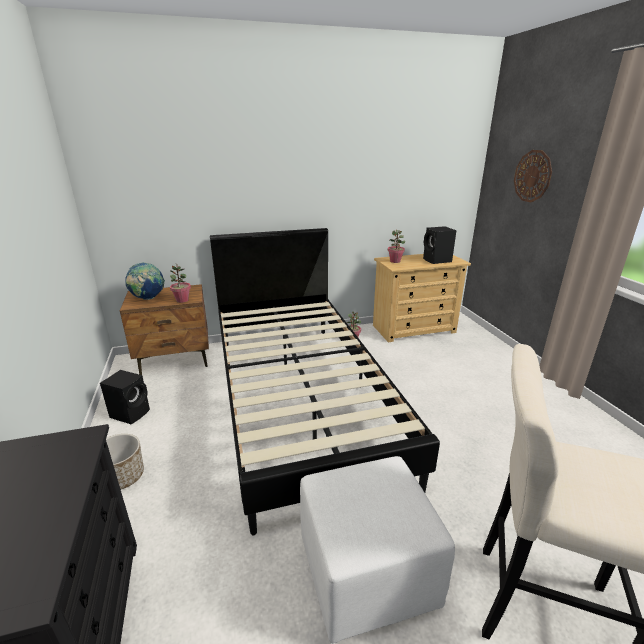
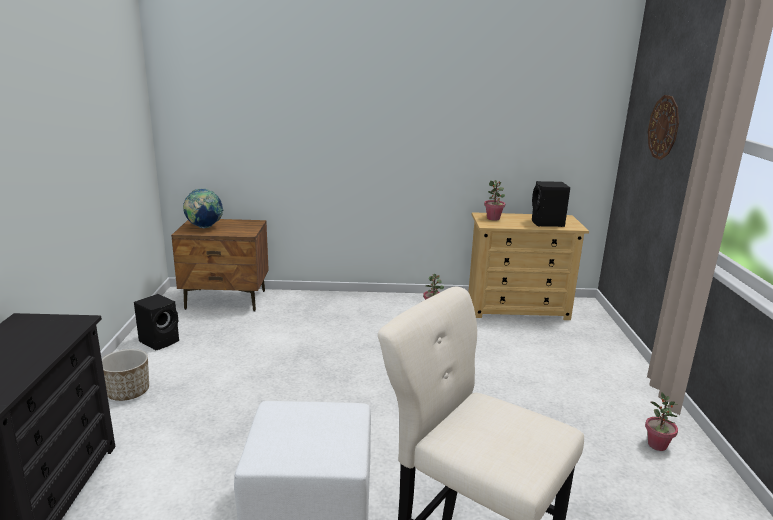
camera: 15 degrees right, 5 degrees down
potted plant [170,264,191,303] -> potted plant moved to [645,392,678,451]
black bed [210,228,440,535] -> none

